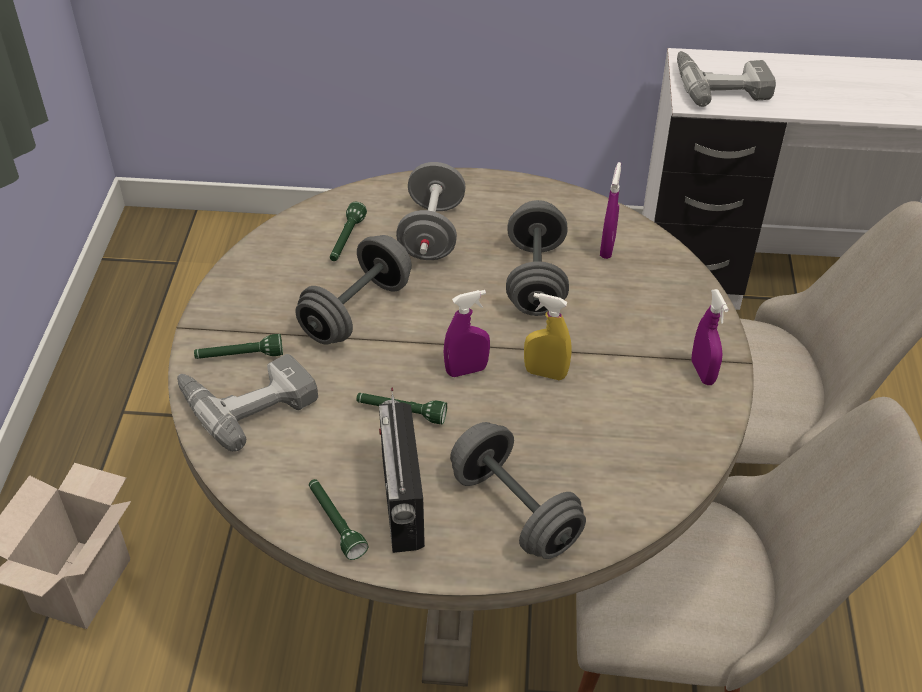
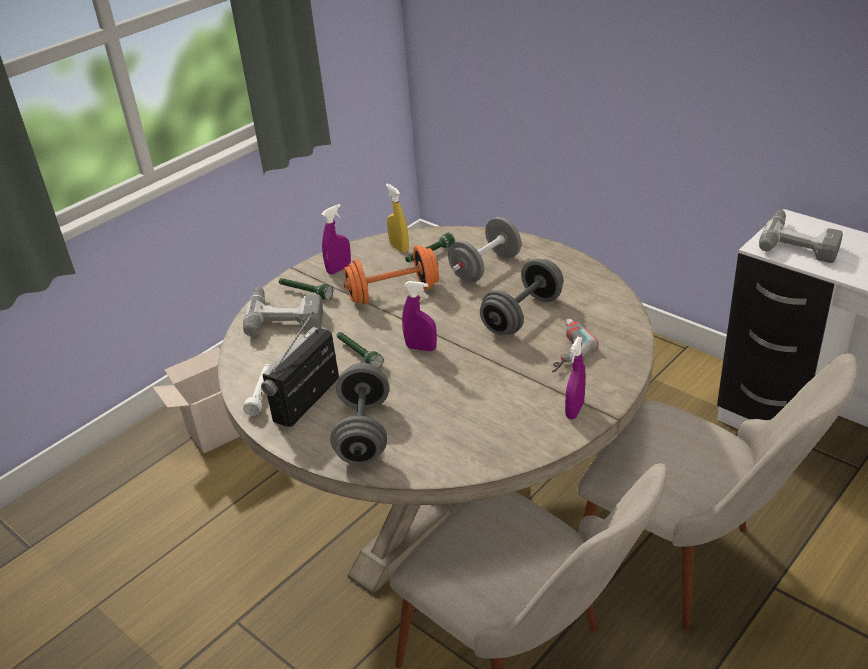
camera: 40 degrees right, 10 degrees down
grey dumbbell [295,235,412,345] -> orange dumbbell [344,245,439,304]
green flashlight [309,479,368,560] -> white flashlight [243,364,271,416]
yellow spray bottle [524,293,572,380] -> yellow spray bottle moved to [386,184,409,253]
purple spray bottle [600,162,621,259] -> purple spray bottle moved to [321,204,351,274]
none -> power drill [552,319,598,372]

